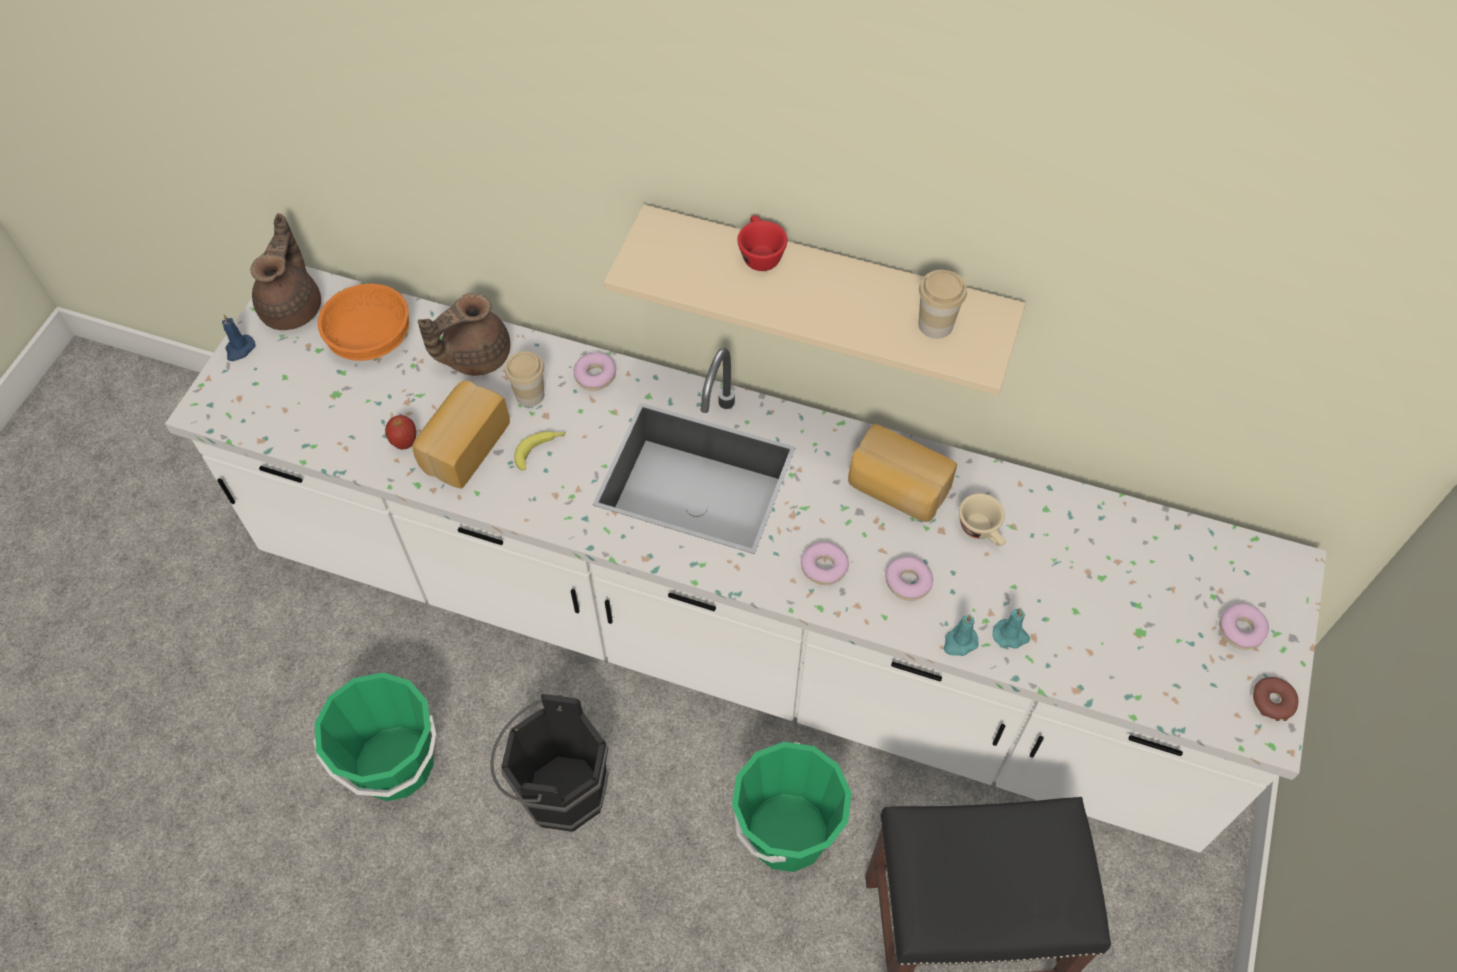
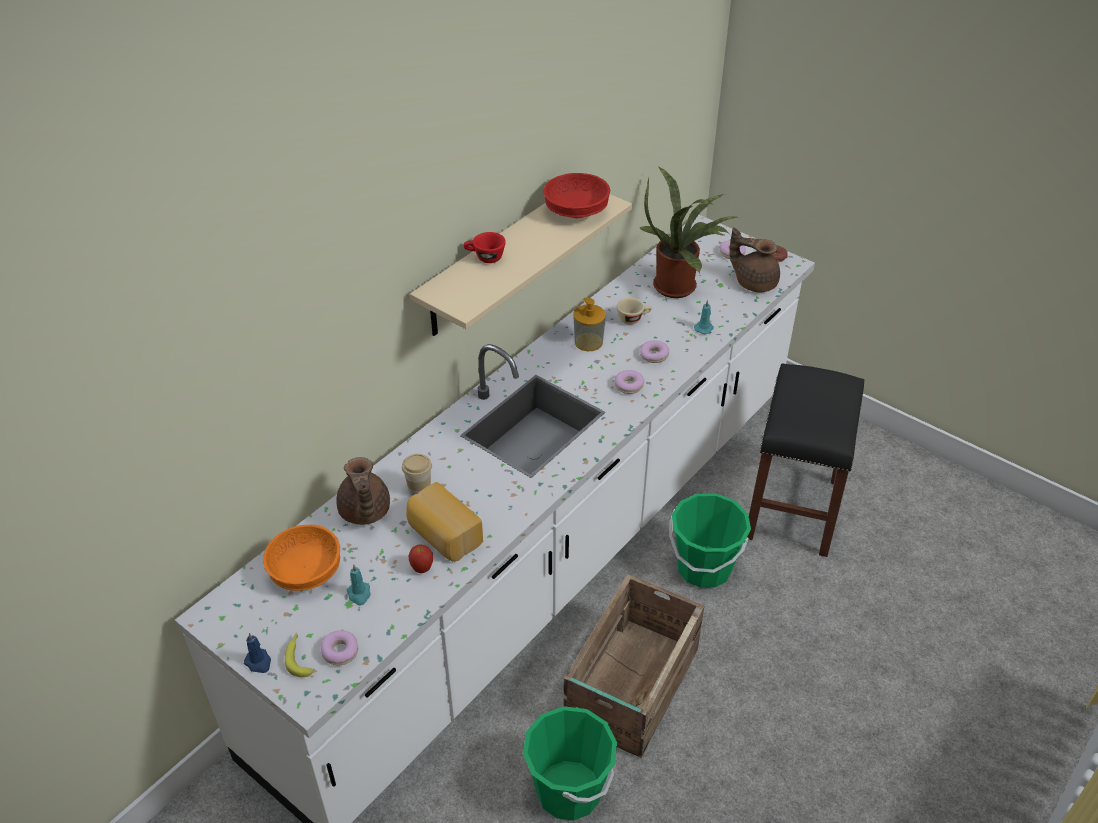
camera: 70 degrees left, 15 degrees down
brown teapot [250,213,321,330] -> brown teapot moved to [729,227,780,292]
black bucket [490,694,609,832] -> crate [563,574,704,758]
banana [514,431,566,470] -> banana moved to [285,633,313,677]
donut [574,353,616,391] -> donut moved to [320,630,358,665]
bread [848,424,957,522] -> soap dispenser [573,298,606,351]
cup [918,270,967,339] -> red bowl [543,173,610,218]
turquoise candle [944,614,979,656] -> turquoise candle moved to [347,564,370,605]
none -> potted plant [640,167,740,298]

